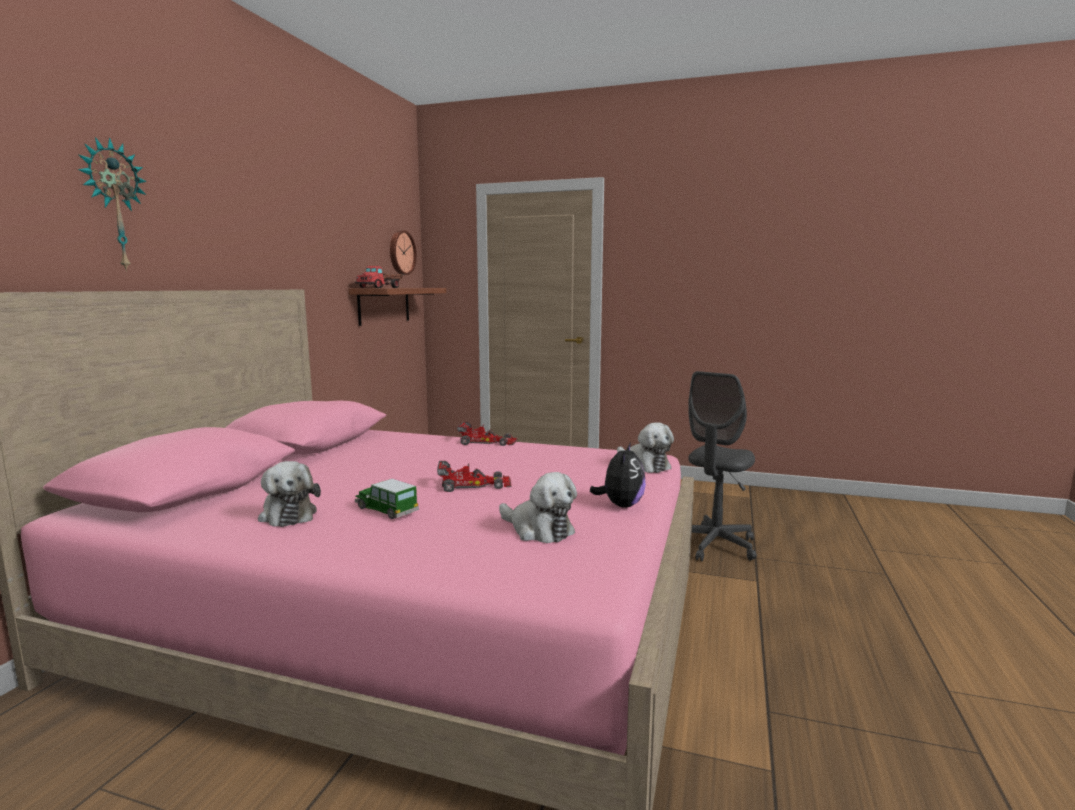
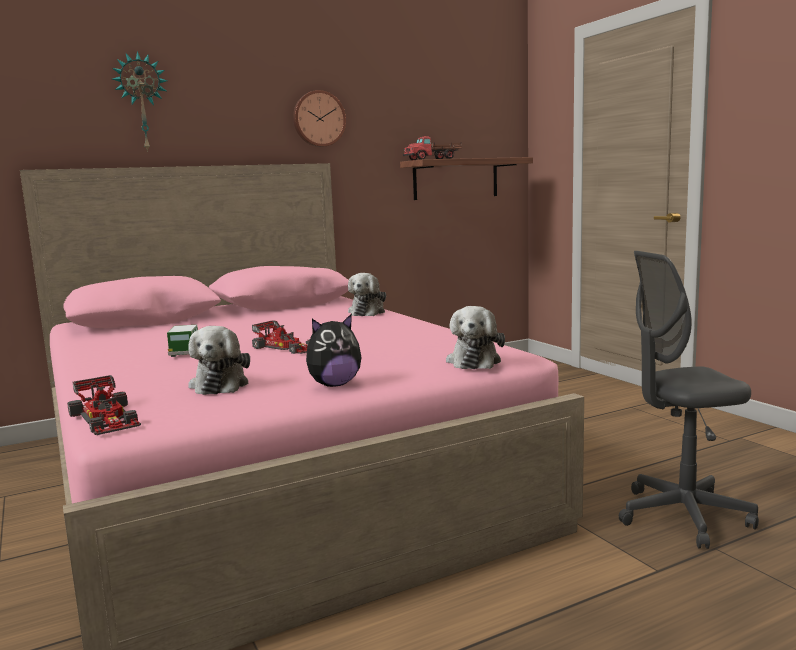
camera: 45 degrees right, 0 degrees up
plush toy [258,461,321,527] -> plush toy moved to [348,273,386,316]
wall clock [390,230,417,275] -> wall clock moved to [293,90,346,147]
toy car [457,422,518,446] -> toy car moved to [67,375,141,435]

